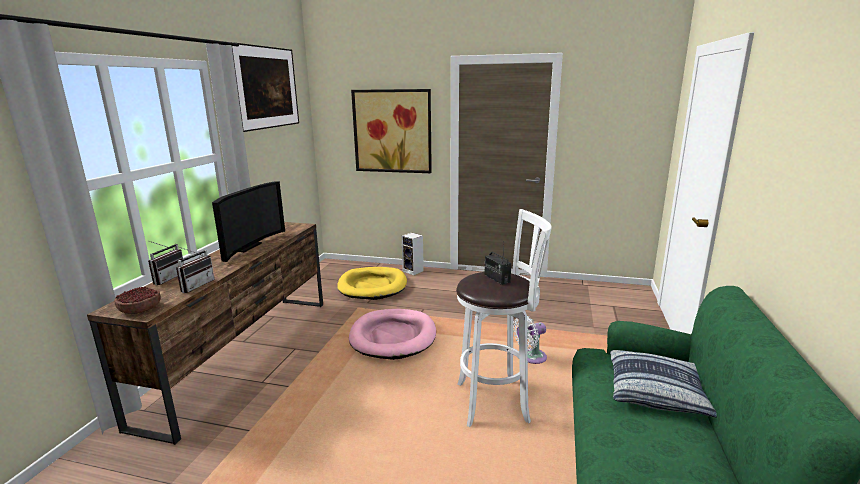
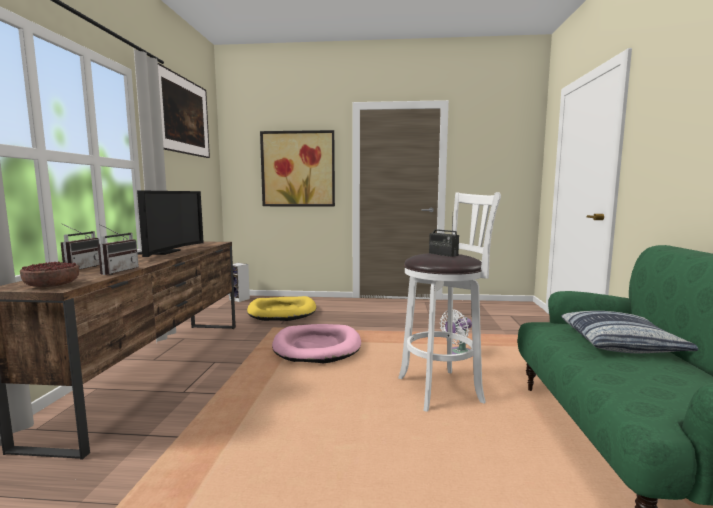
camera: 10 degrees left, 10 degrees down
speaker [401,232,424,275] -> speaker moved to [229,263,250,302]

